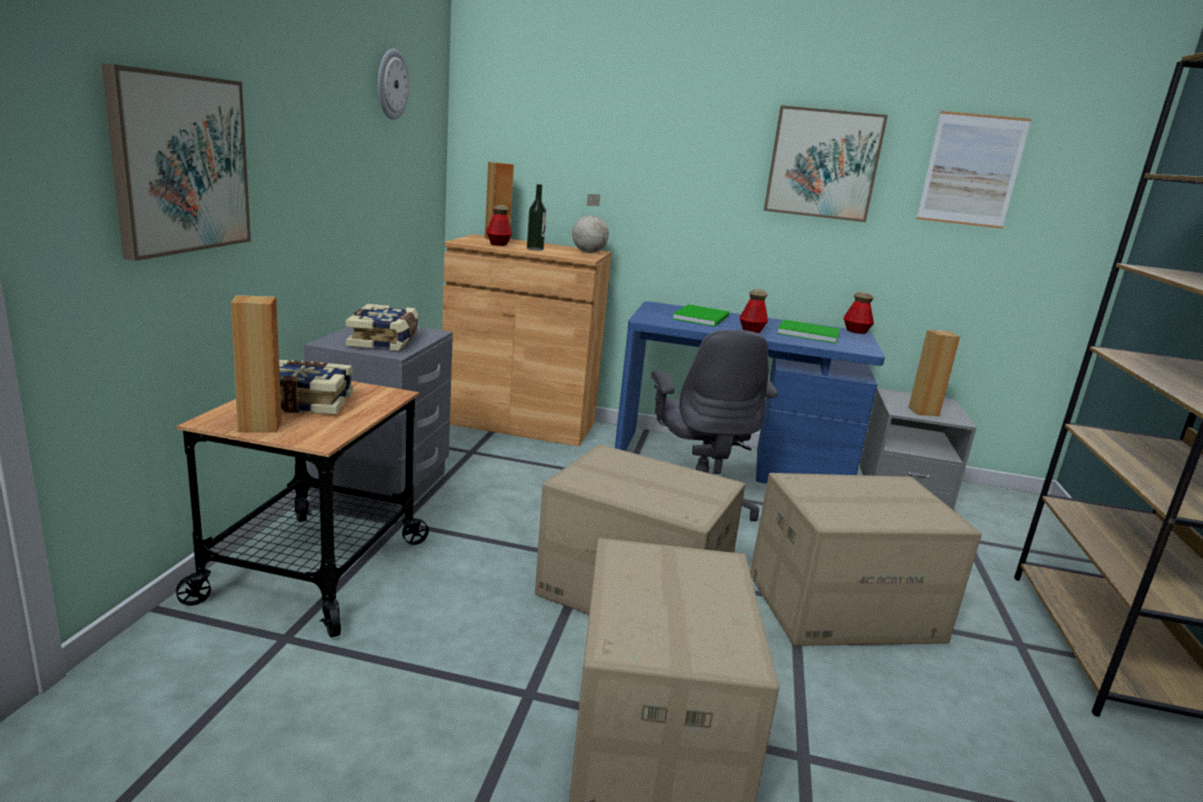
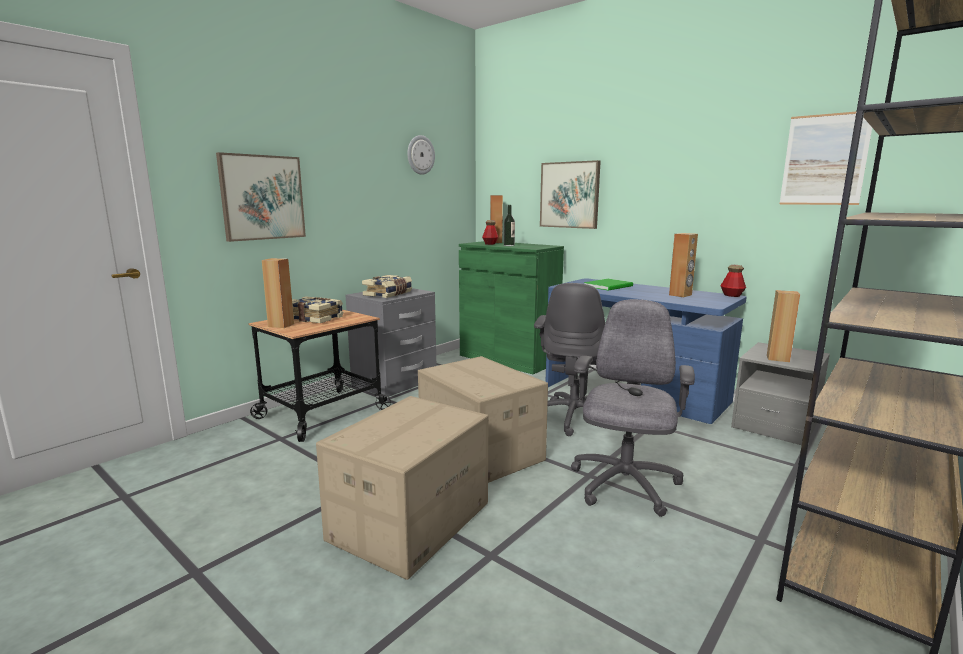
camera: 30 degrees right, 5 degrees down
brown cabinet [442,234,612,447] -> green cabinet [459,241,564,374]
globe [572,194,609,253] -> none
bottle [739,289,768,333] -> none
cardboard box [750,473,982,646] -> grey office chair [571,299,695,517]
picture [764,105,888,222] -> picture moved to [540,160,601,229]
green book [777,319,840,343] -> brown speaker [669,233,698,297]

